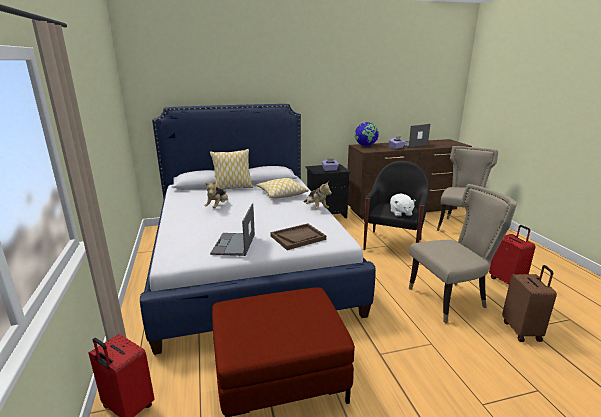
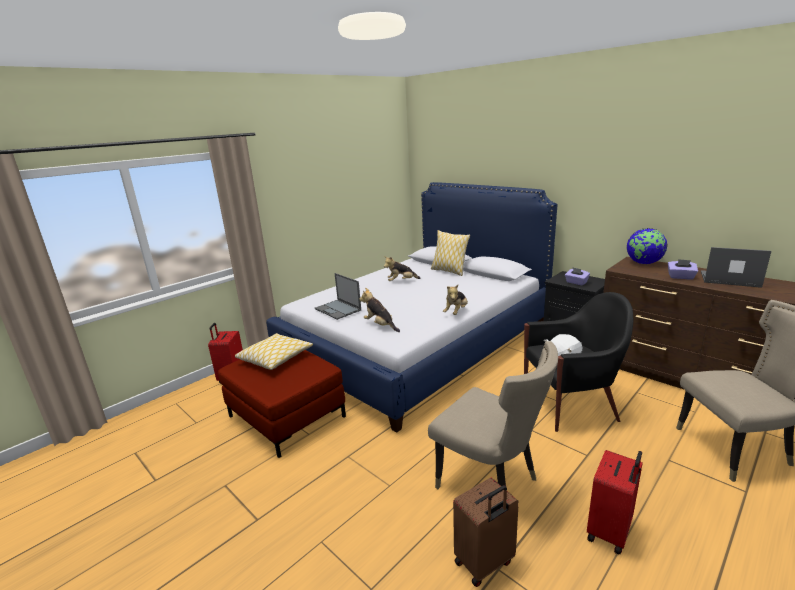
camera: 60 degrees right, 0 degrees up
laptop [210,203,255,256] -> laptop turned 105 degrees counterclockwise [315,273,361,320]
pillow [256,178,309,198] -> pillow moved to [235,333,313,370]
brown tray [270,223,326,250] -> plush toy [359,288,400,332]

